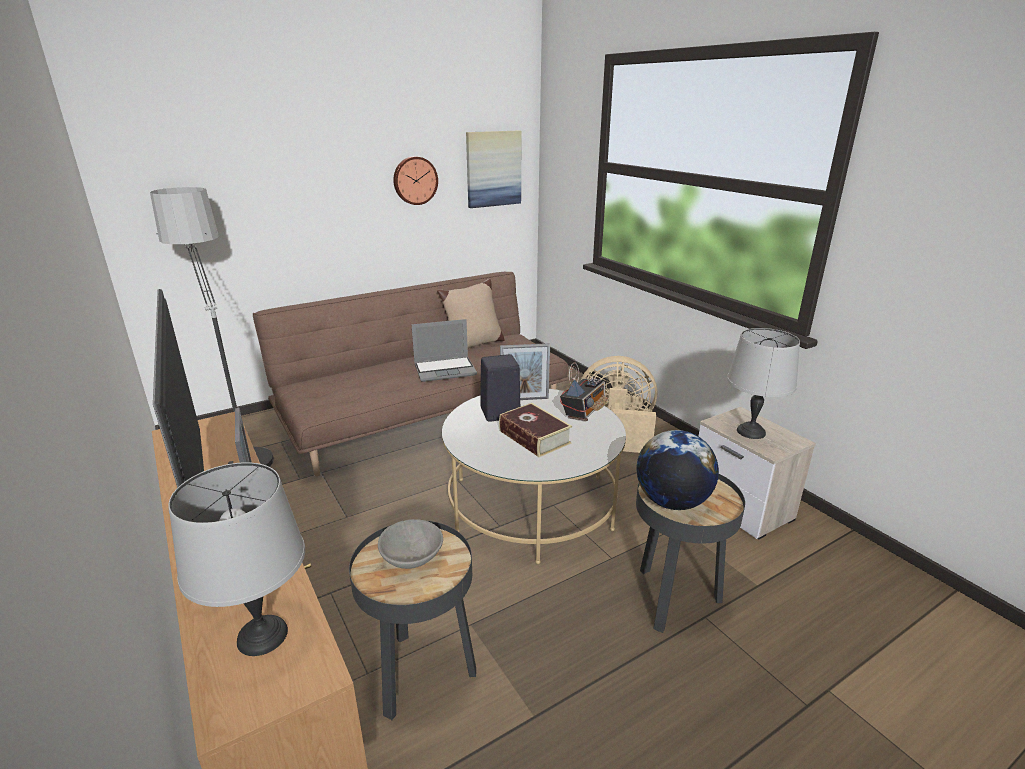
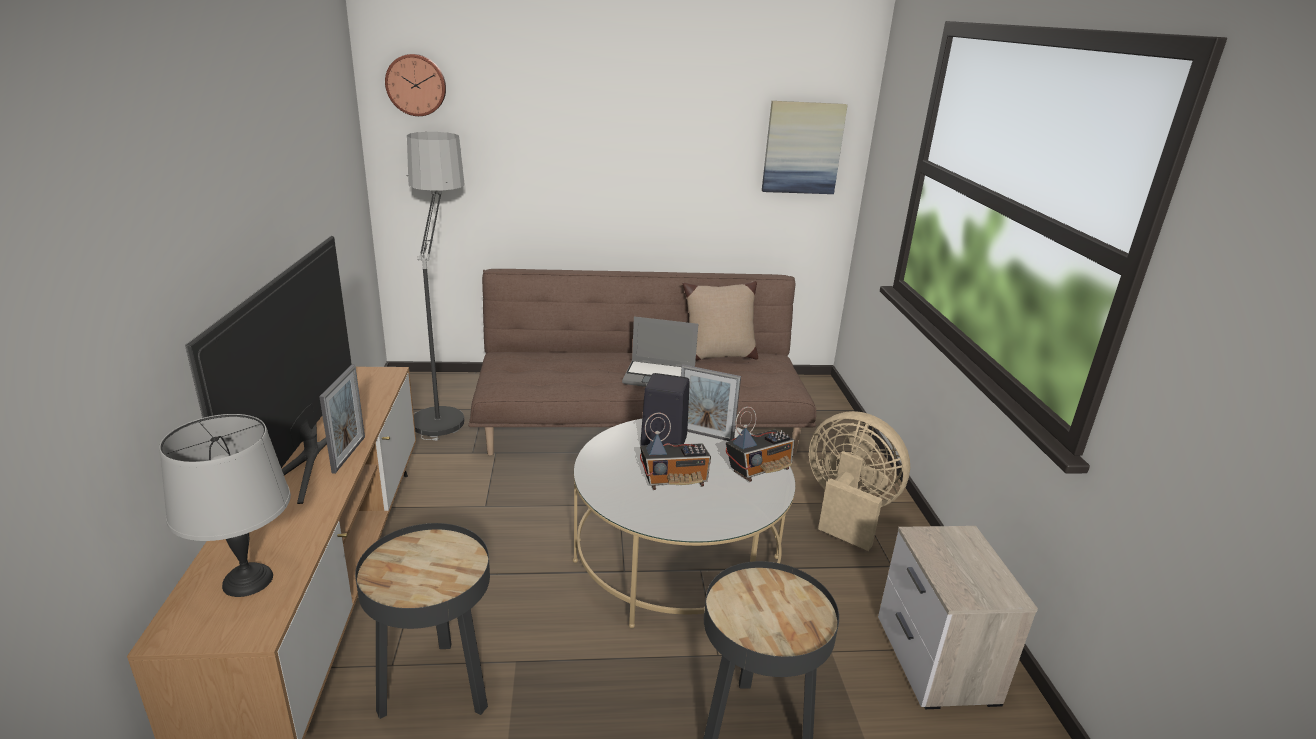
camera: 25 degrees right, 0 degrees up
grey bowl [378,519,443,569] -> none
wall clock [393,156,438,205] -> wall clock moved to [385,54,446,116]
book [499,403,572,457] -> radio [640,413,711,490]
globe [637,430,719,510] -> none
grey table lamp [727,328,800,439] -> none

